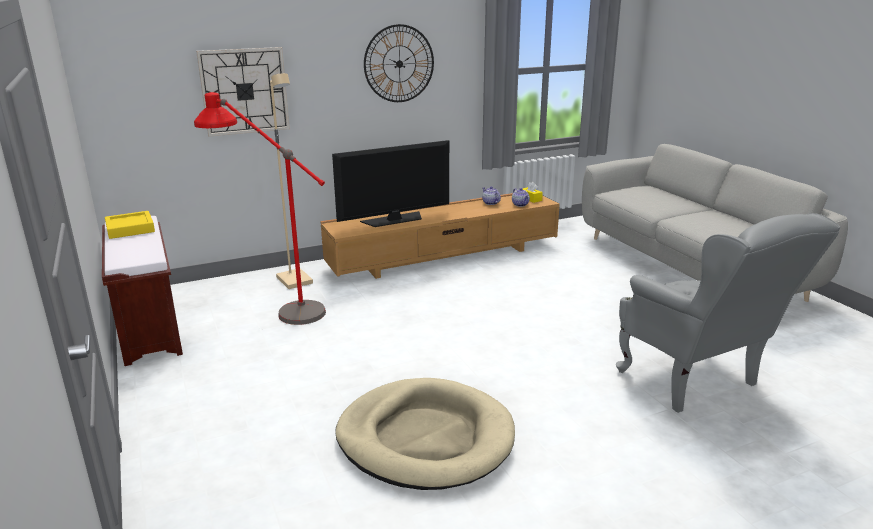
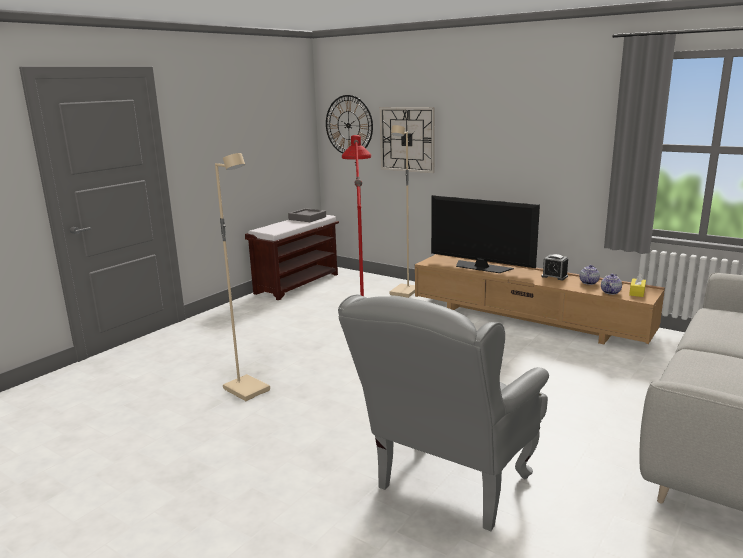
camera: 60 degrees right, 5 degrees down
yellow tray [105,211,155,239] -> grey tray [288,208,326,222]
beige dog bed [335,378,515,490] -> beige floor lamp [215,153,270,401]
wall clock [364,24,434,102] -> wall clock moved to [326,95,373,154]
none -> alarm clock [541,254,568,280]

